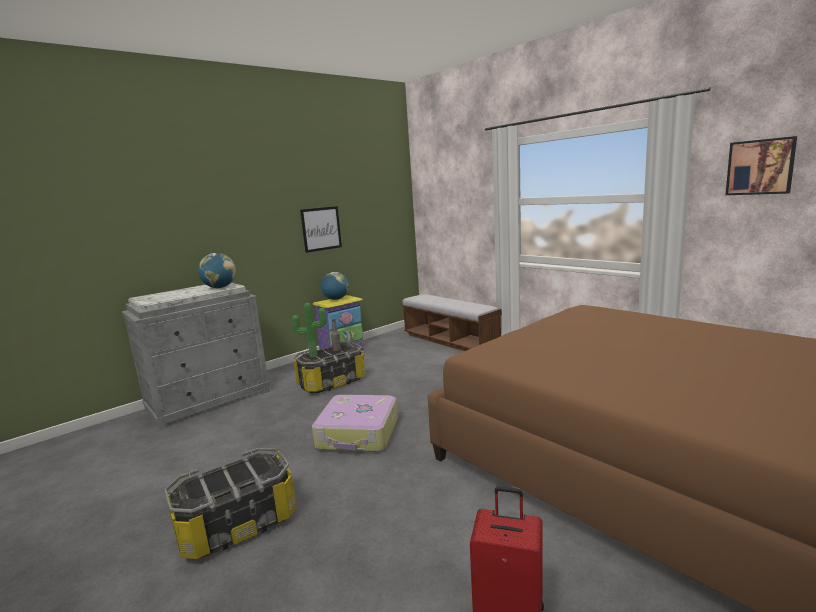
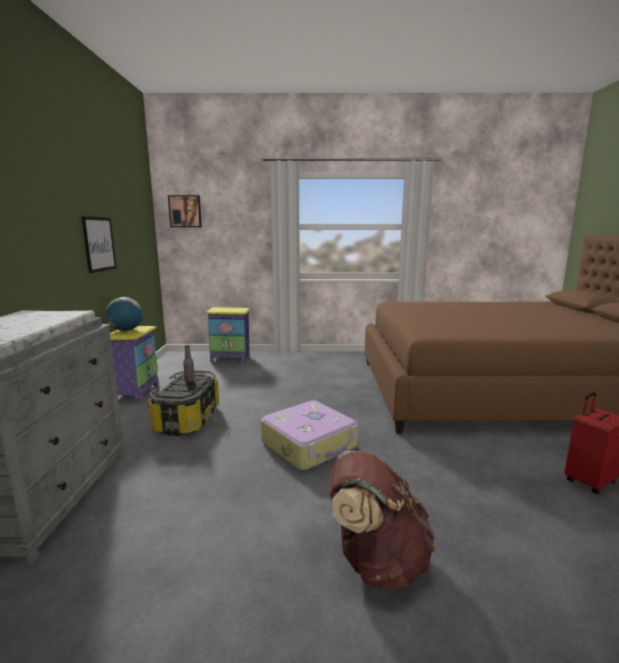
camera: 50 degrees left, 0 degrees up
storage box [165,448,297,559] -> brown backpack [329,451,436,590]
globe [198,253,236,288] -> none
potted plant [292,303,327,358] -> none
bench [402,294,502,351] -> nightstand [205,307,250,363]
picture [725,136,797,195] -> picture moved to [168,195,202,227]

